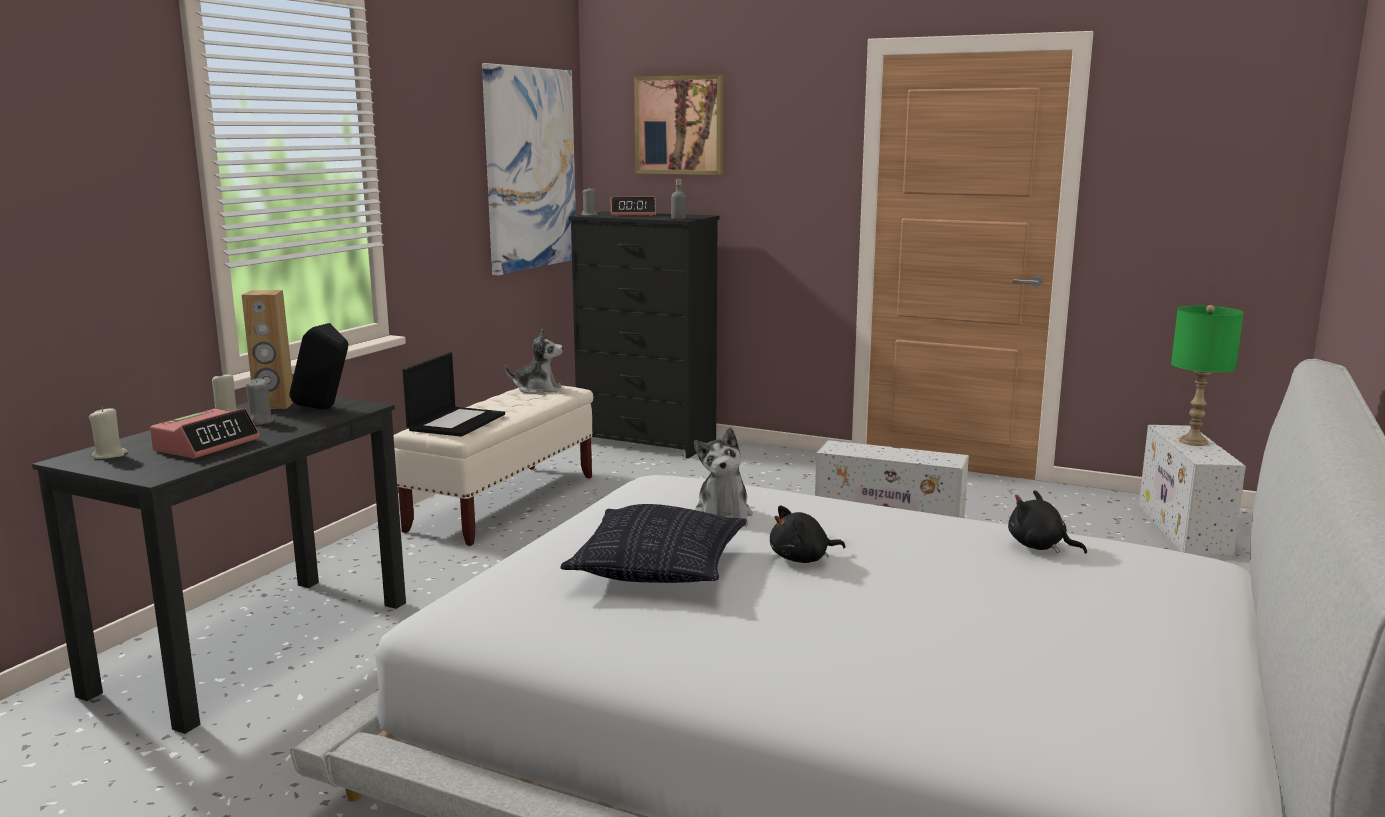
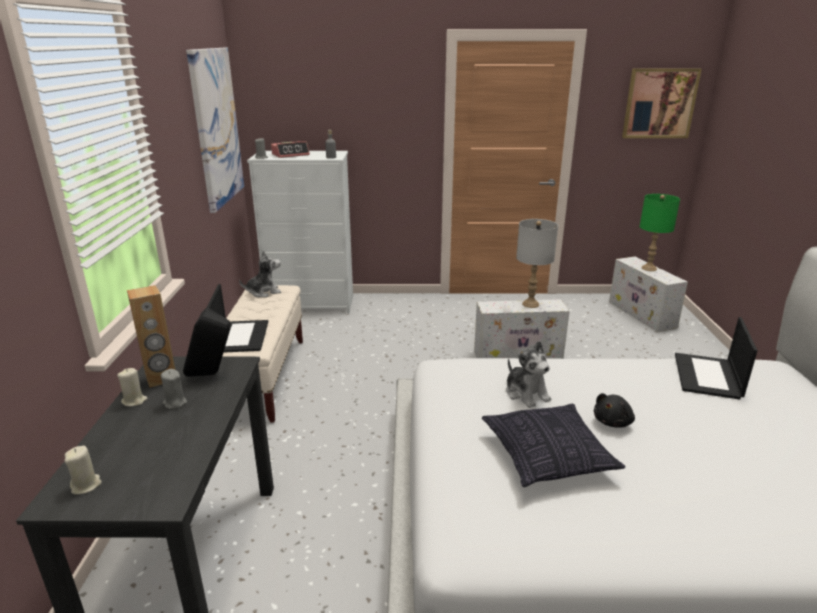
camera: 25 degrees left, 10 degrees up
alarm clock [150,408,260,459] -> none
black dresser [569,211,719,459] -> white dresser [247,151,353,314]
picture [634,75,723,175] -> picture moved to [622,68,702,138]
black plush toy [1008,490,1087,554] -> laptop [675,317,758,400]
none -> grey table lamp [516,219,558,308]

